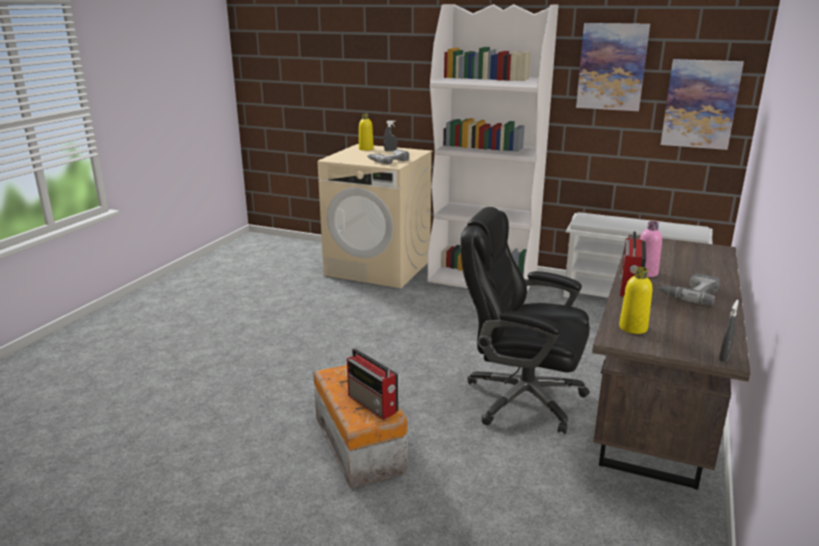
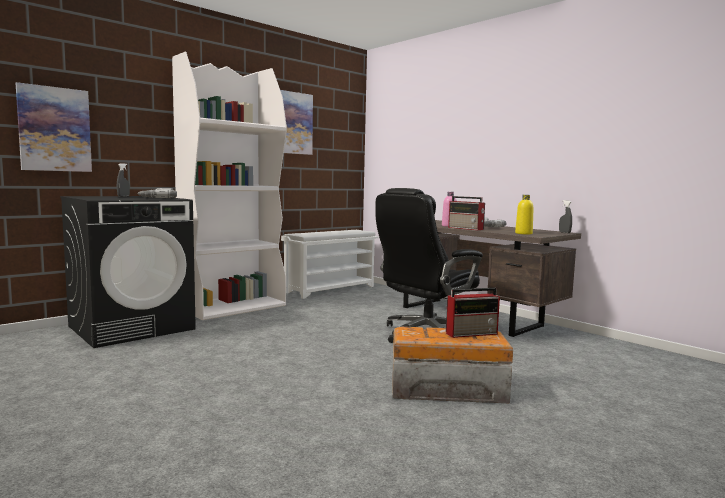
camera: 65 degrees left, 15 degrees down
beige washing machine [318,144,433,288] -> black washing machine [60,196,196,348]
yellow bottle [359,114,374,151] -> none
picture [660,59,744,150] -> picture moved to [16,82,92,172]

